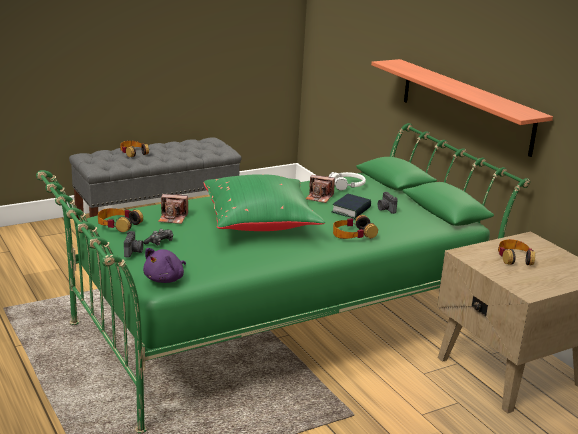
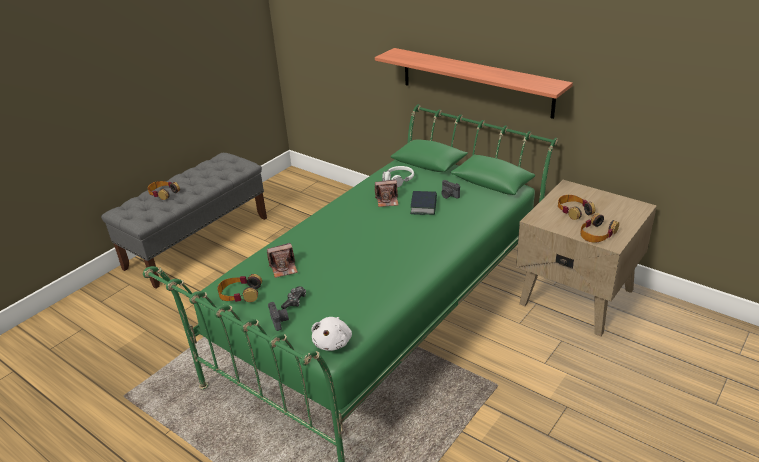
camera: 20 degrees left, 10 degrees up
purple plush toy [143,248,186,283] -> white plush toy [311,317,352,351]
green pillow [204,174,325,231] -> none
headphones [333,215,378,239] -> headphones moved to [580,213,619,243]

